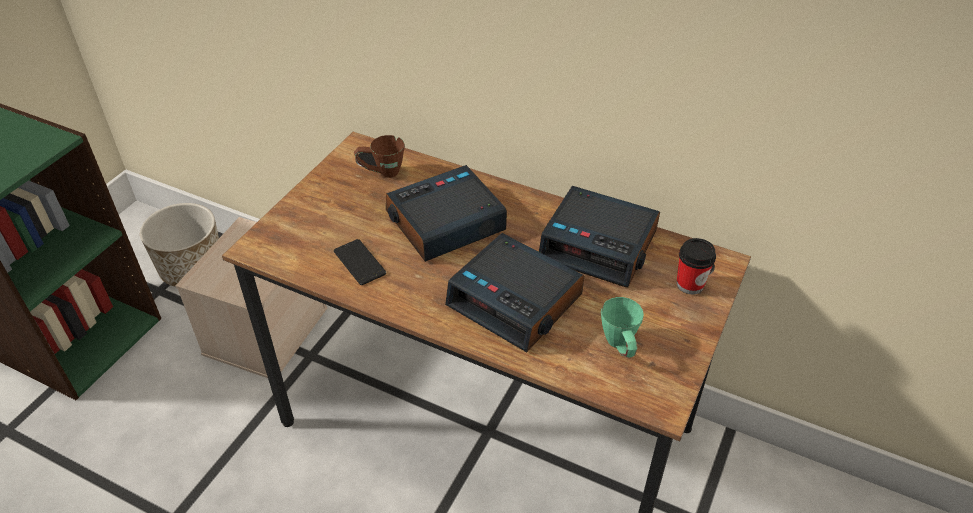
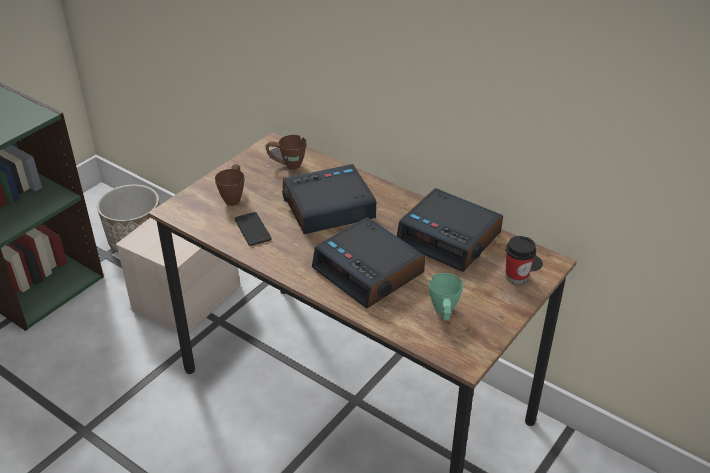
camera: 10 degrees right, 5 degrees down
none -> brown mug [215,164,245,206]

